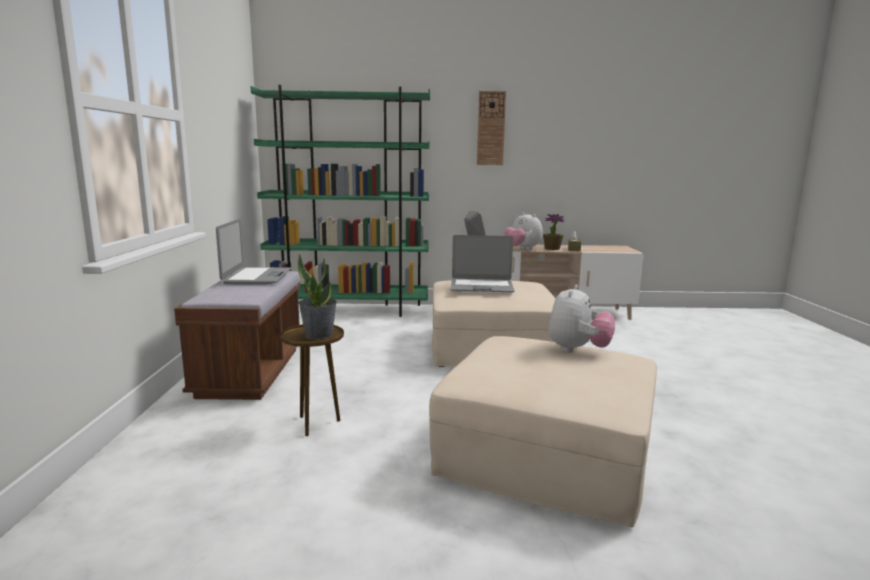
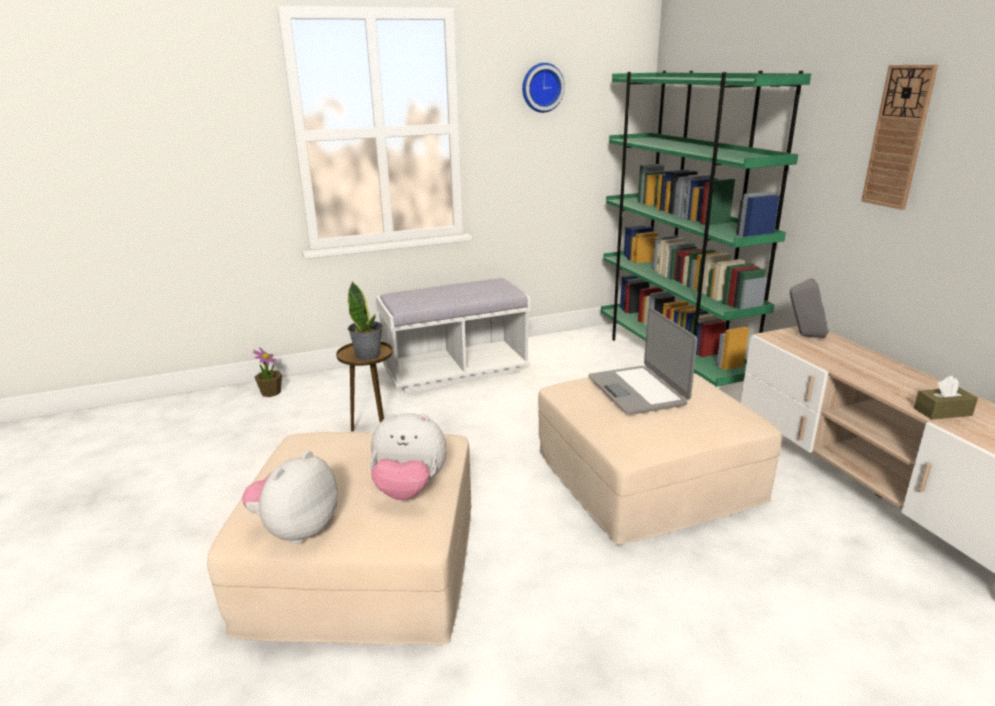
camera: 70 degrees right, 10 degrees up
brown bench [174,271,300,400] -> white bench [376,278,530,393]
laptop [216,219,292,285] -> none
plush toy [504,212,543,250] -> plush toy moved to [242,451,338,544]
potted plant [543,214,564,250] -> potted plant moved to [253,347,282,397]
none -> wall clock [522,63,565,113]

